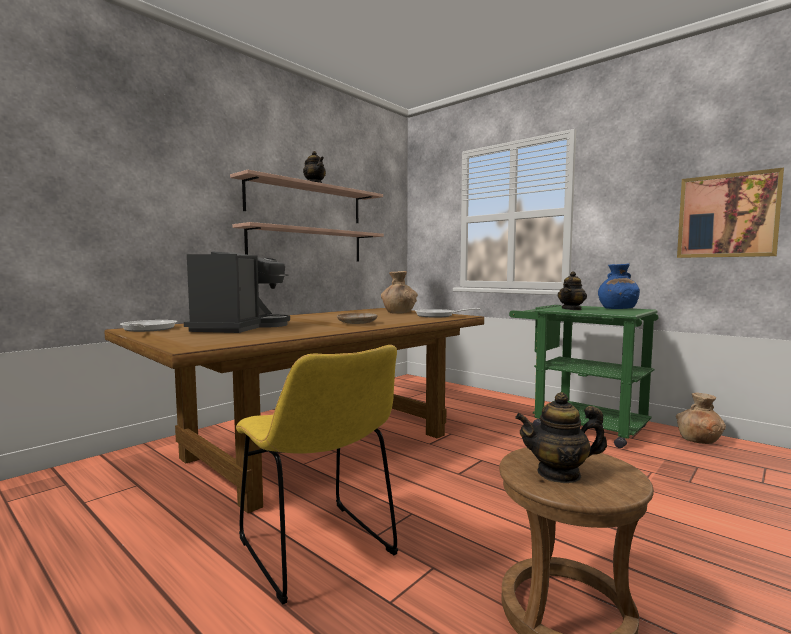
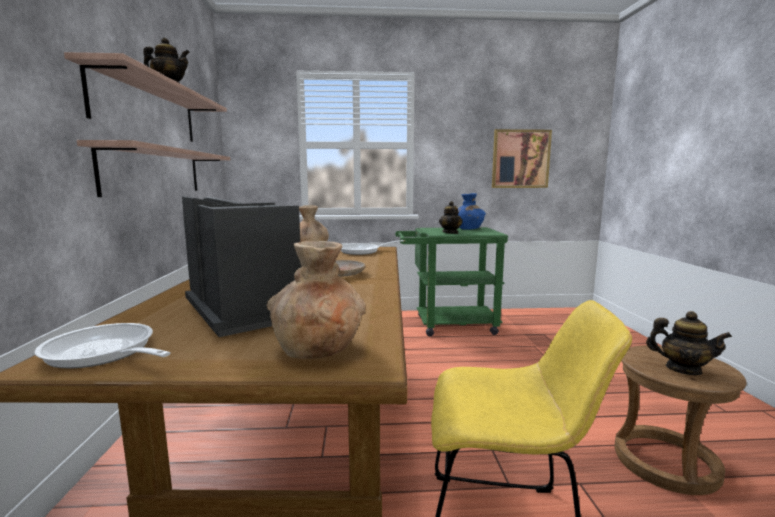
camera: 45 degrees left, 5 degrees up
teapot [515,392,607,483] -> teapot turned 105 degrees counterclockwise [646,311,732,375]
brown vase [676,393,726,444] -> brown vase moved to [267,241,365,359]

